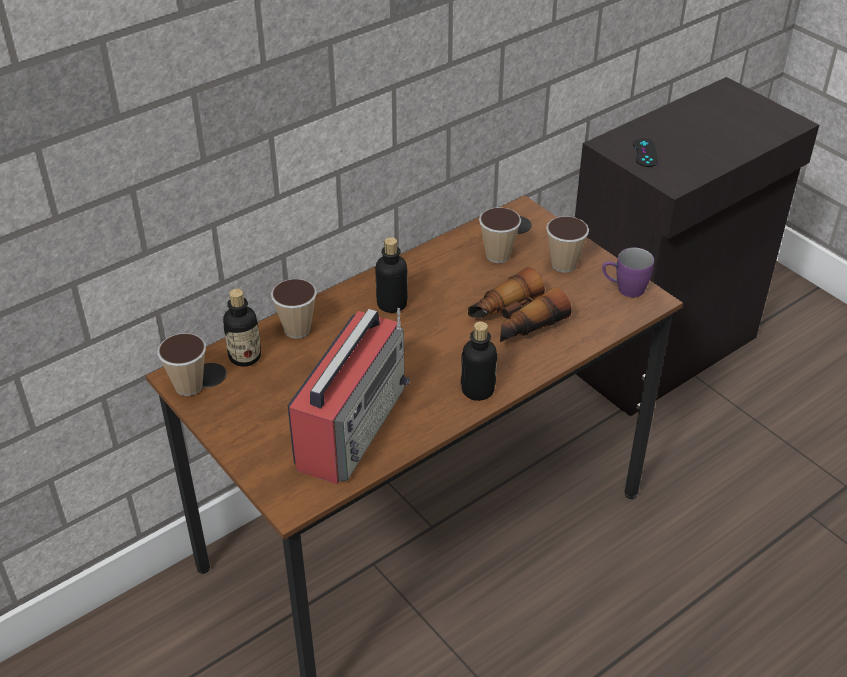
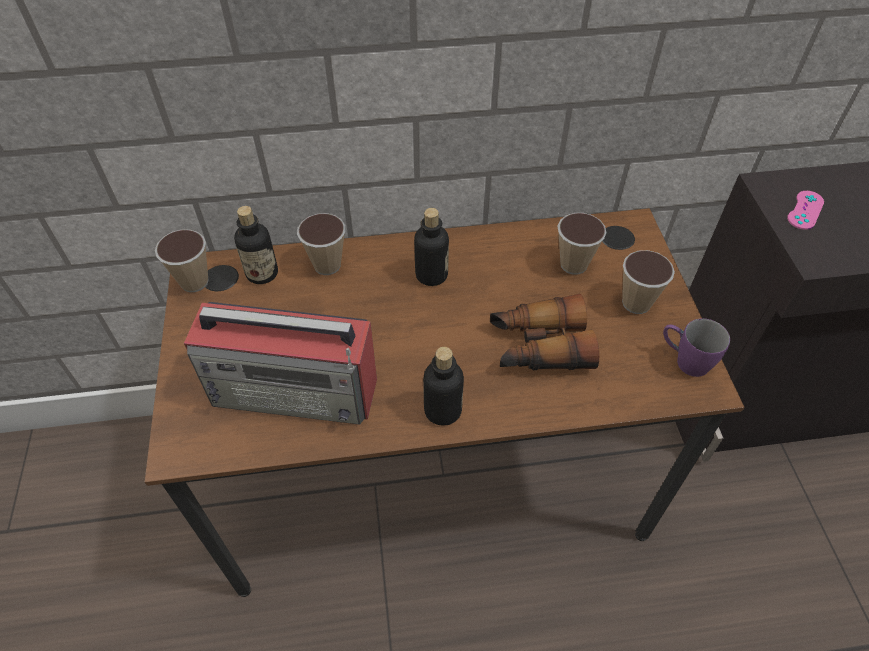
camera: 30 degrees right, 10 degrees up
radio [287,308,410,484] -> radio turned 45 degrees clockwise [184,302,377,425]
black game controller [633,138,658,167] -> pink game controller [787,191,824,230]

